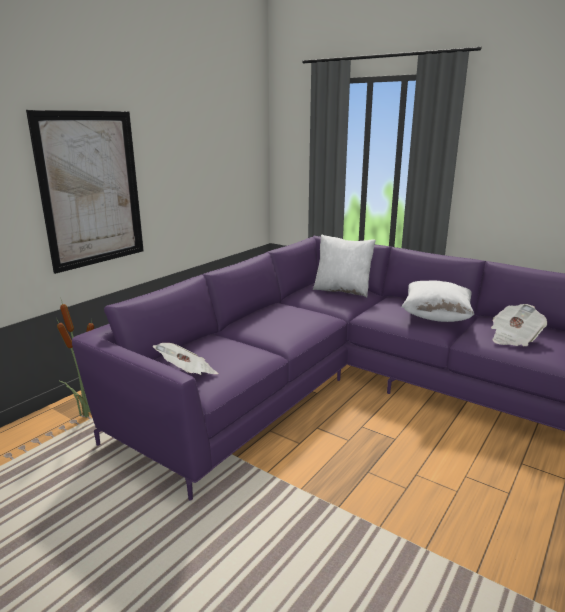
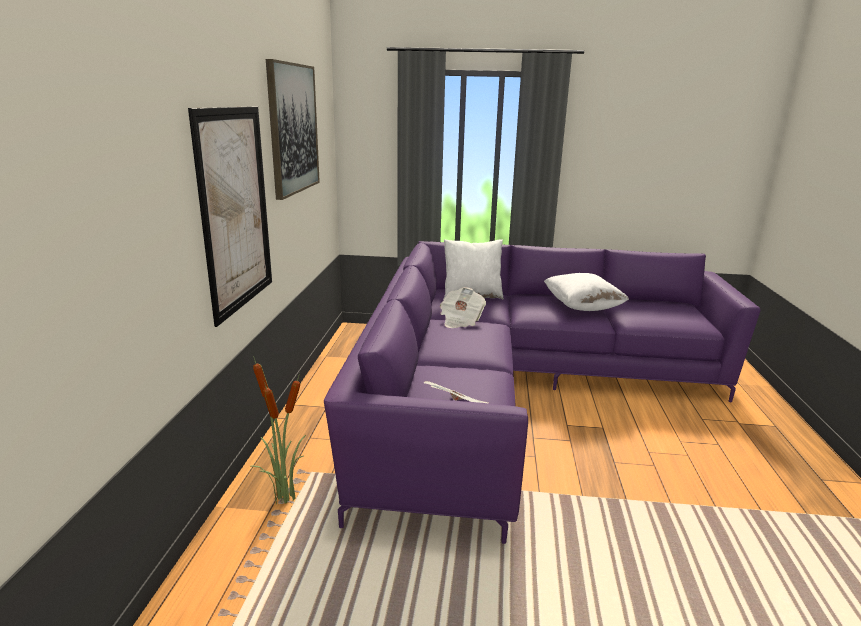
camera: 30 degrees left, 0 degrees up
newspaper [491,304,547,347] -> newspaper moved to [440,287,486,328]
none -> picture [266,59,320,200]

